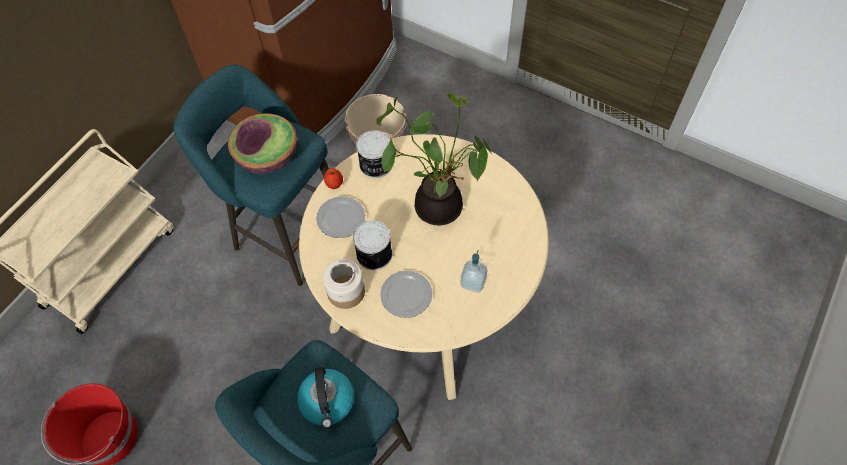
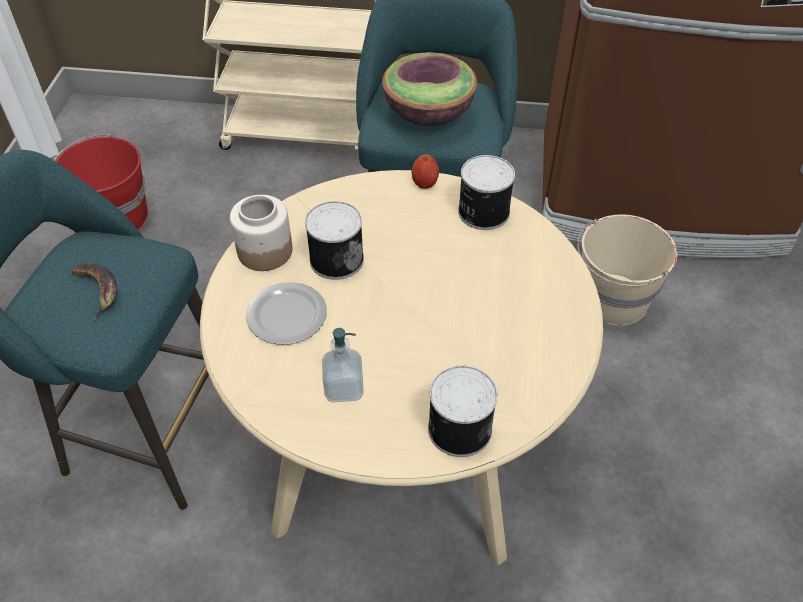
camera: 65 degrees right, 10 degrees down
kettle [297,367,354,429] -> banana [71,263,117,321]
plate [316,196,365,238] -> none
potted plant [376,93,492,225] -> none
none -> can [428,366,498,457]

